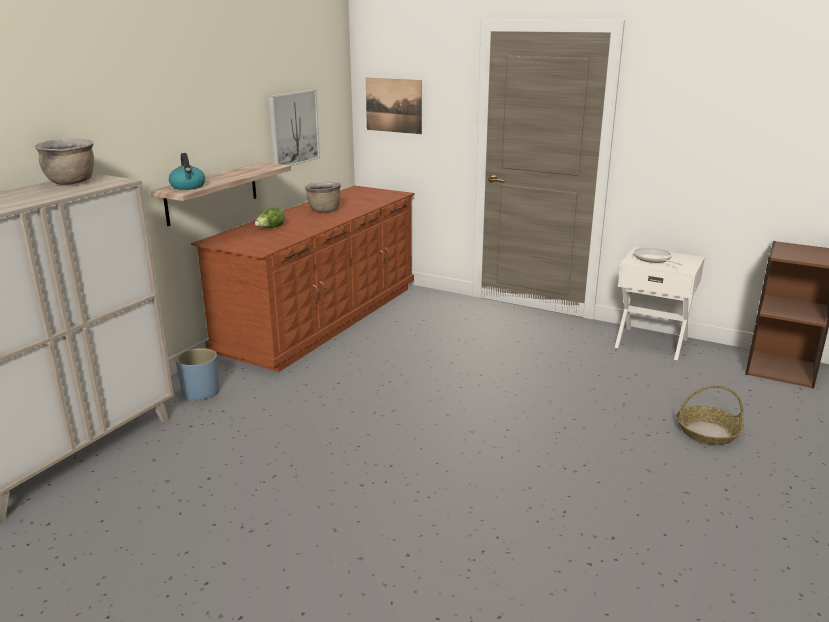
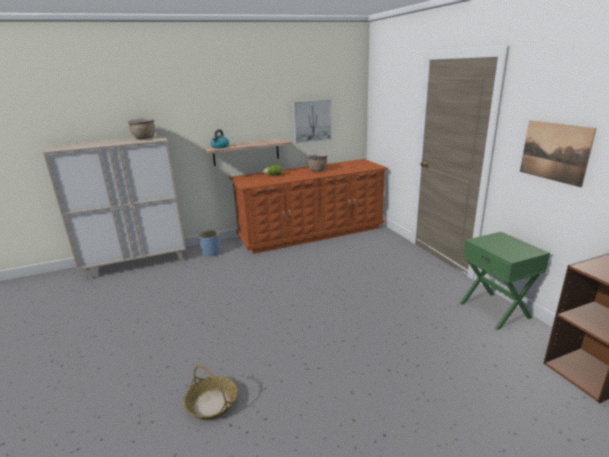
camera: 40 degrees right, 0 degrees up
picture [366,78,422,134] -> picture moved to [520,120,596,187]
white nightstand [615,247,705,360] -> green nightstand [459,232,550,330]
frying pan [633,247,683,265] -> none
basket [677,385,744,445] -> basket moved to [183,365,237,420]

